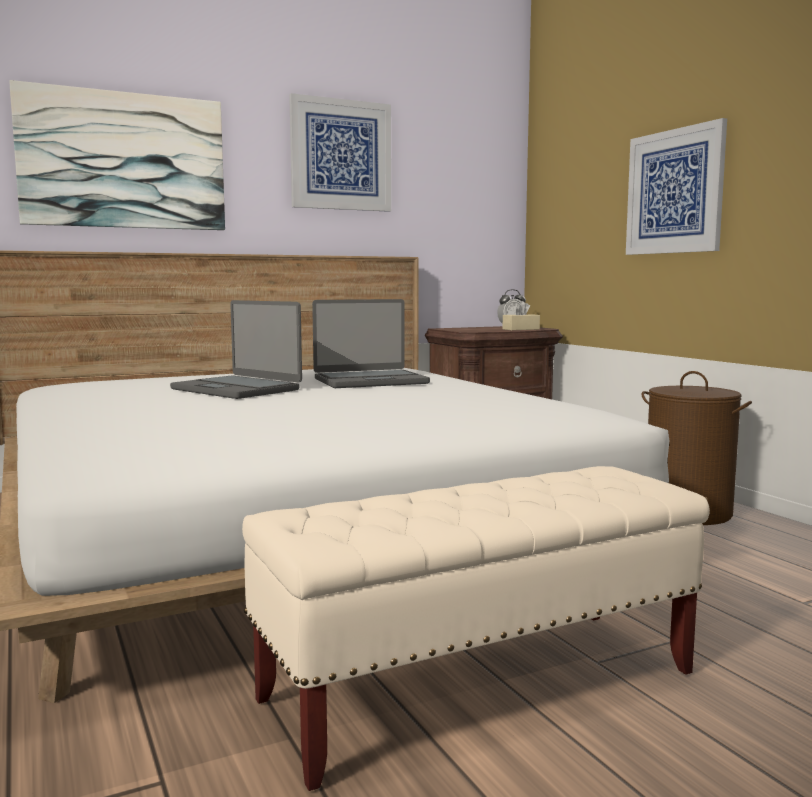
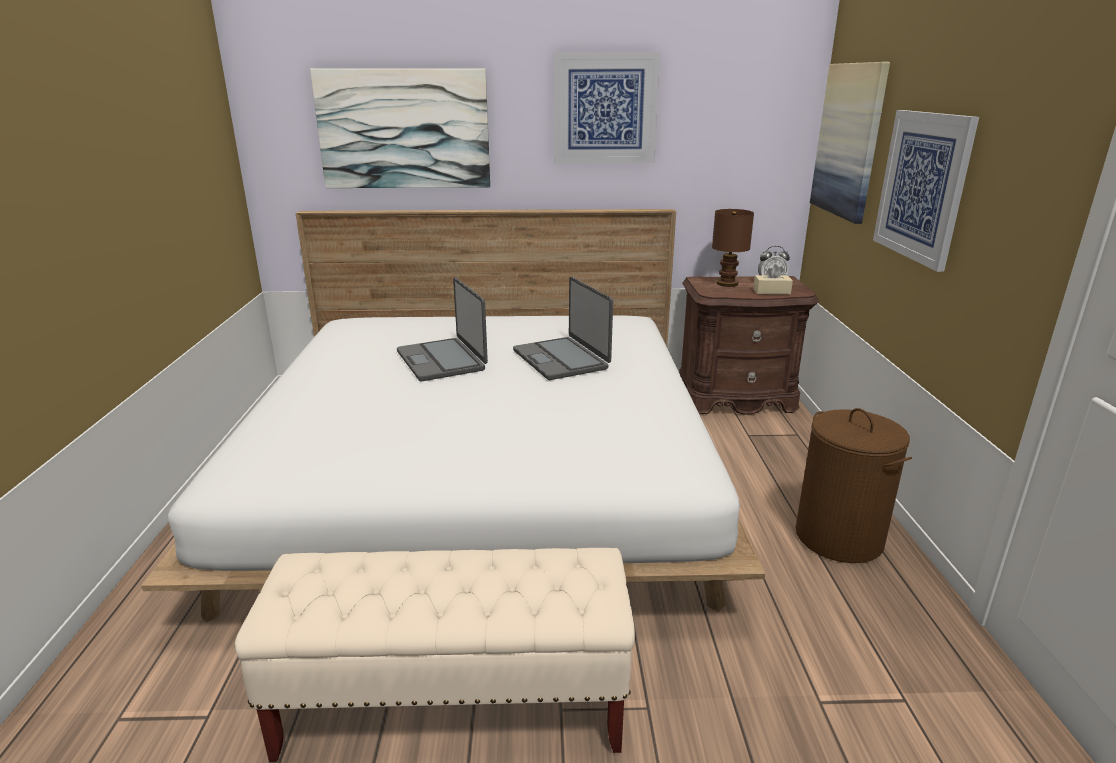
camera: 25 degrees right, 15 degrees up
laptop [312,299,430,388] -> laptop turned 60 degrees clockwise [513,277,613,380]
none -> brown table lamp [712,209,754,287]
none -> picture [810,62,890,224]

